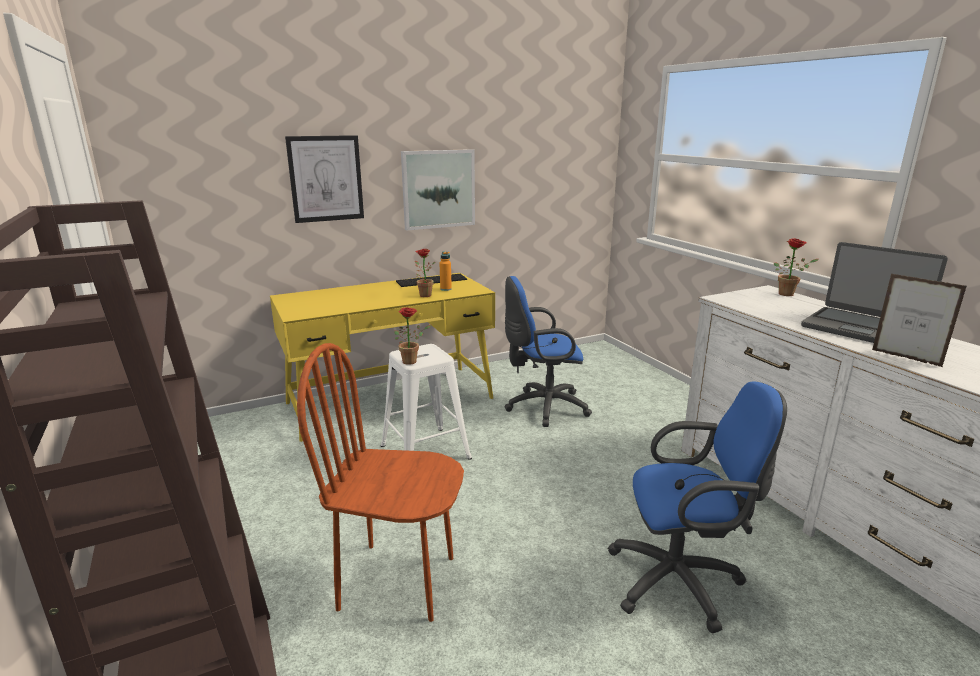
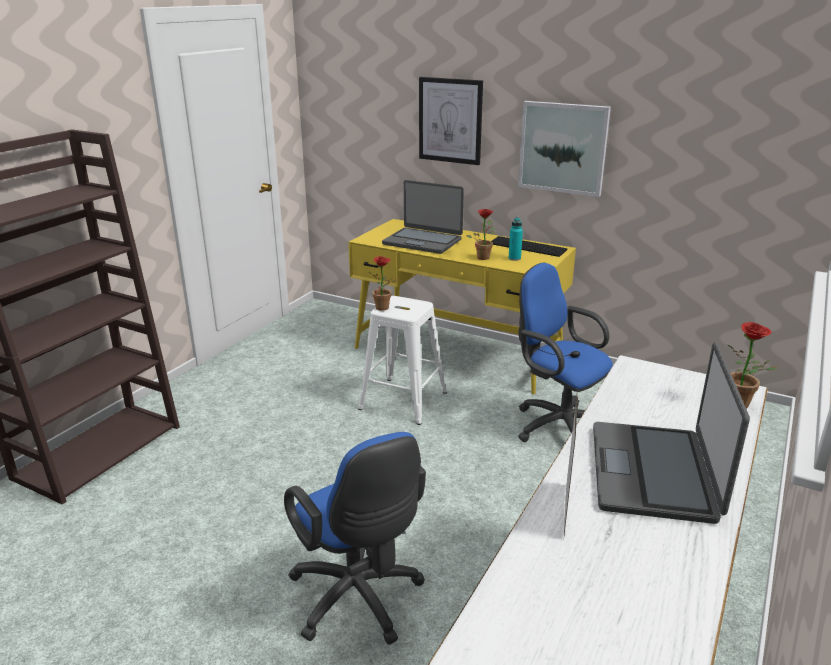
camera: 55 degrees right, 5 degrees up
brown chair [297,343,464,622] -> none
orange bottle [440,251,452,291] -> turquoise bottle [509,217,523,261]
none -> laptop [382,180,464,254]

